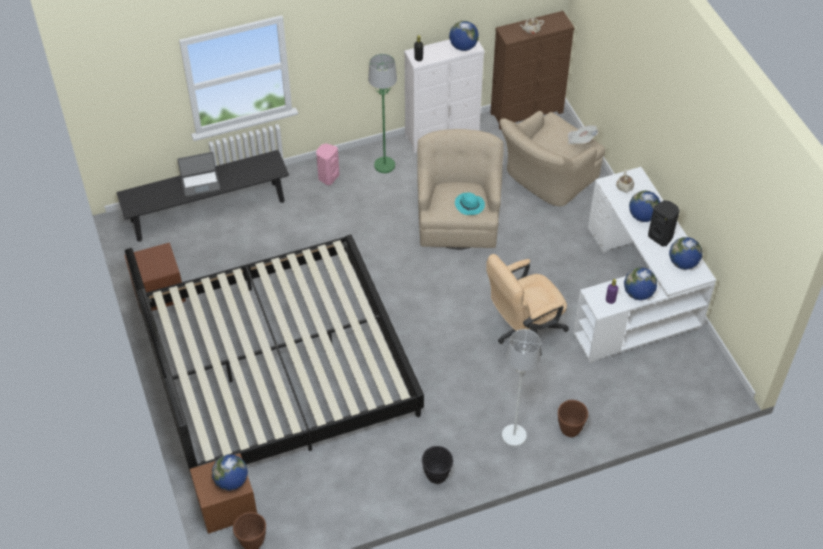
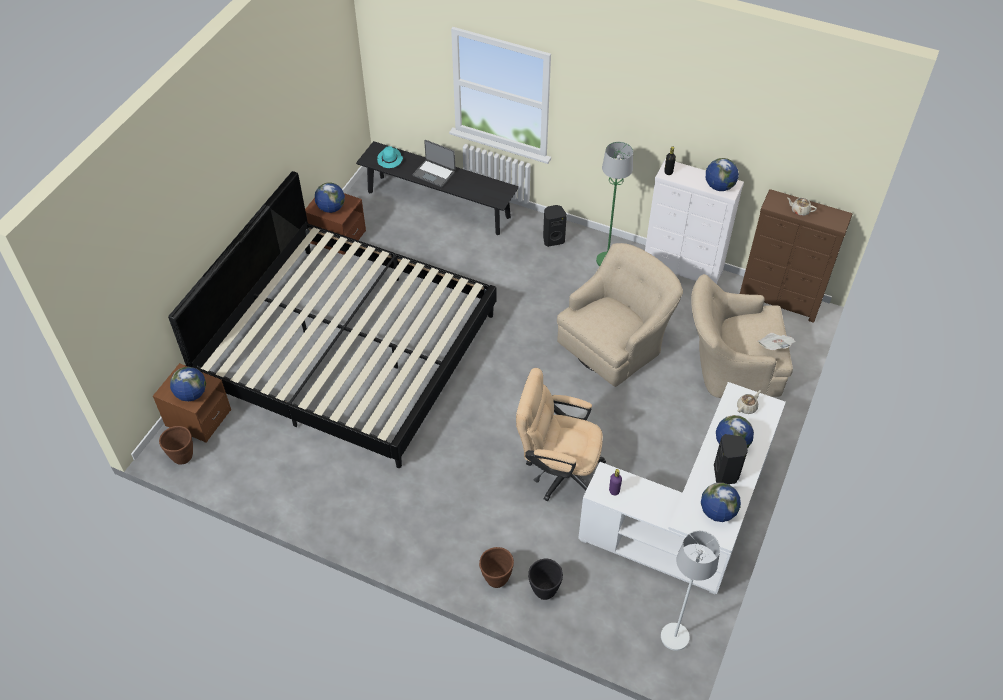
camera: 45 degrees right, 0 degrees up
pink speaker [316,144,340,185] -> black speaker [543,205,567,247]
black planter [422,446,453,484] -> black planter moved to [528,559,563,600]
turquoise hat [455,192,485,215] -> turquoise hat moved to [377,146,403,168]
white floor lamp [502,329,541,447] -> white floor lamp moved to [661,531,720,651]
globe [624,267,657,300] -> globe moved to [315,183,345,213]

